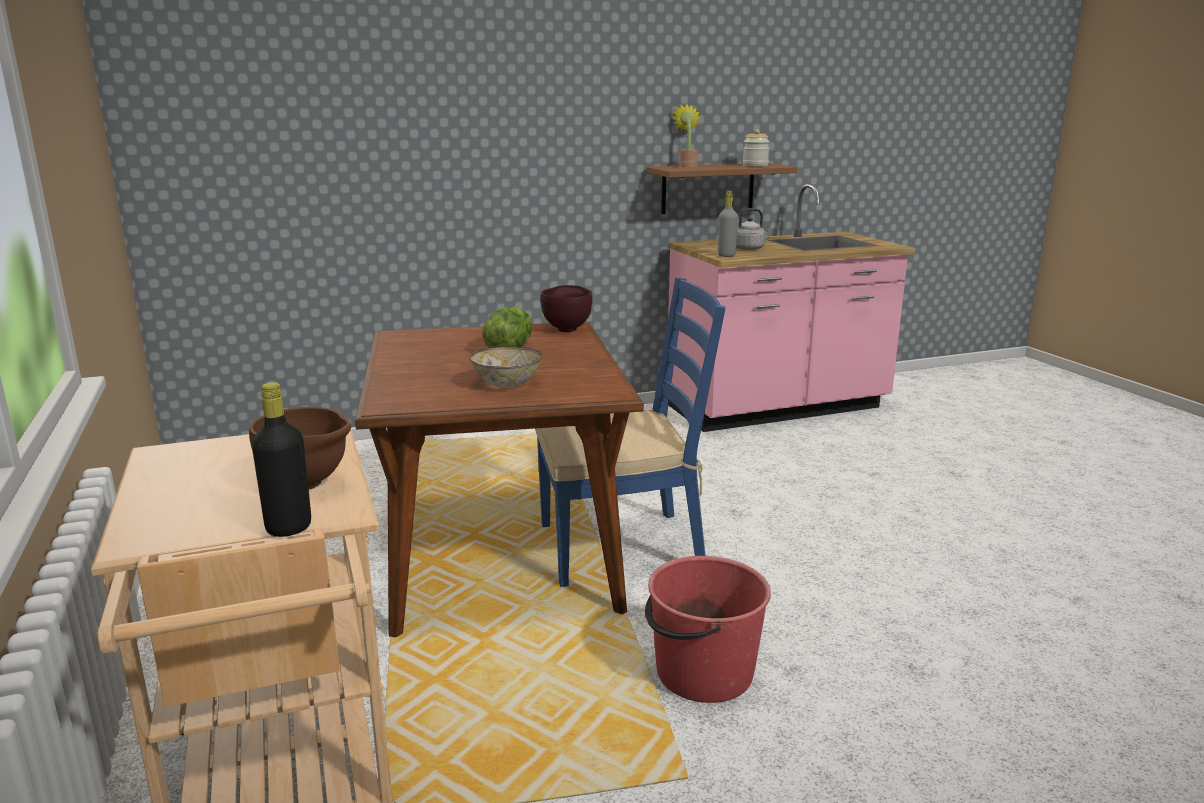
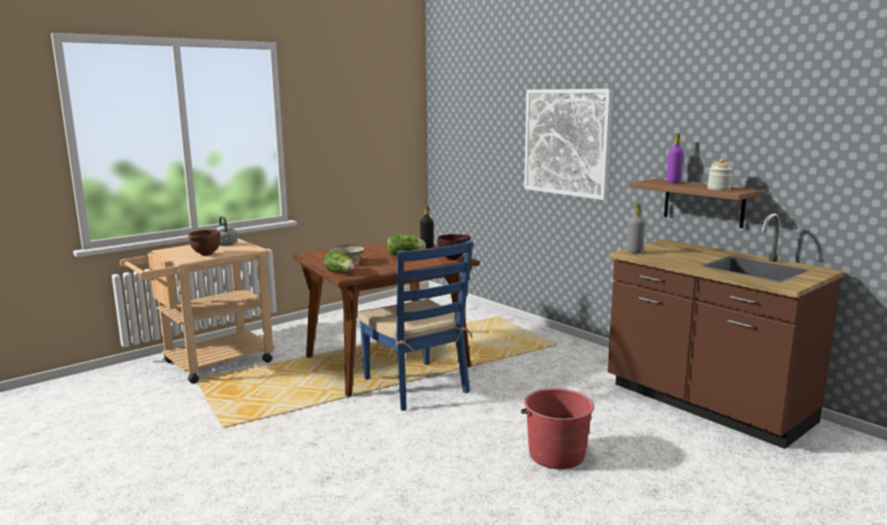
camera: 70 degrees right, 5 degrees down
black bottle [252,382,311,537] -> black bottle moved to [420,206,434,248]
red bucket [645,556,771,703] -> red bucket moved to [521,388,594,469]
pink counter [668,184,915,432] -> brown counter [608,213,845,449]
potted plant [672,104,700,167] -> purple bottle [667,134,684,183]
grey kettle [736,208,775,250] -> grey kettle moved to [216,216,238,246]
none -> lettuce [324,250,354,272]
none -> picture [524,89,613,200]

